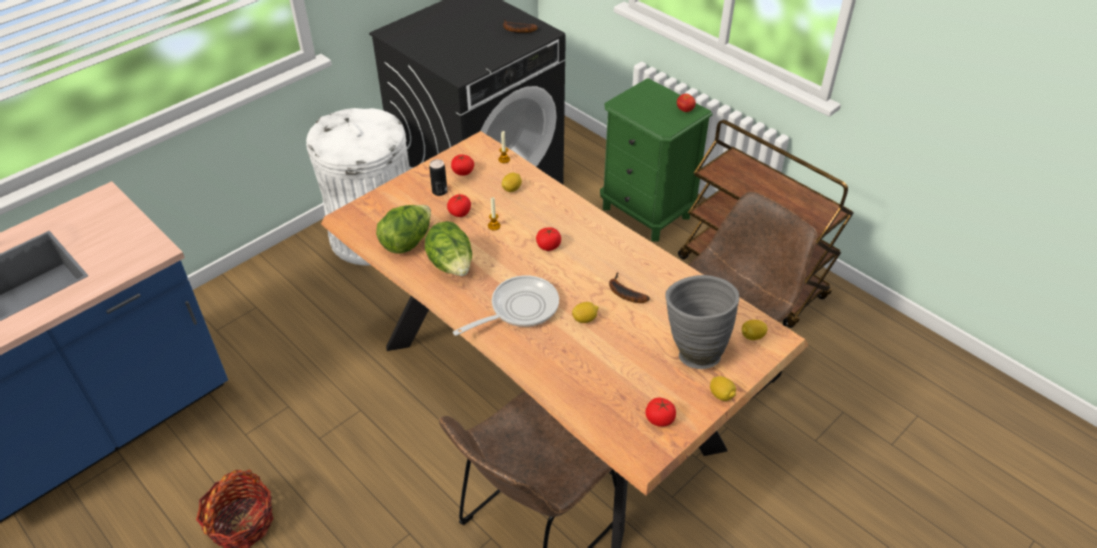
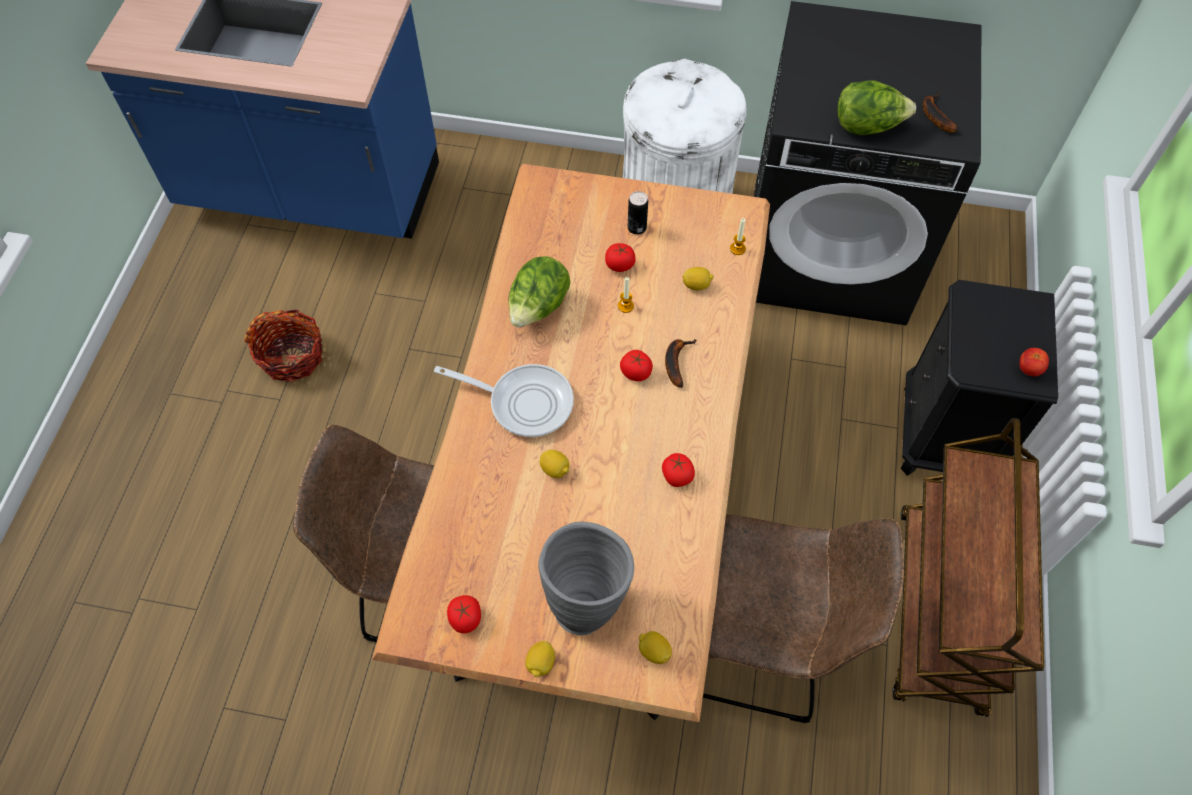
camera: 55 degrees right, 15 degrees up
lettuce [376,205,431,254] -> lettuce moved to [837,81,916,135]
tomato [451,154,474,176] -> tomato moved to [662,453,695,487]
green nightstand [600,78,713,241] -> black nightstand [901,280,1058,476]
banana [609,272,650,303] -> banana moved to [665,339,697,388]

